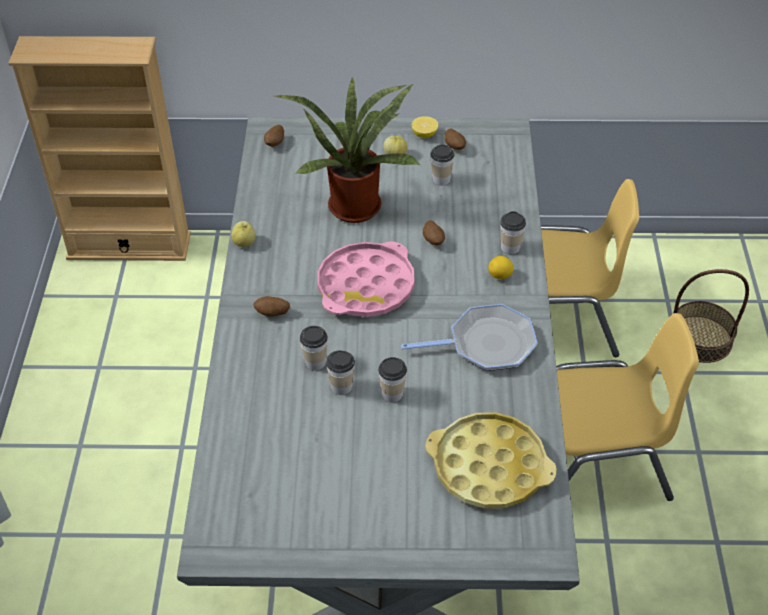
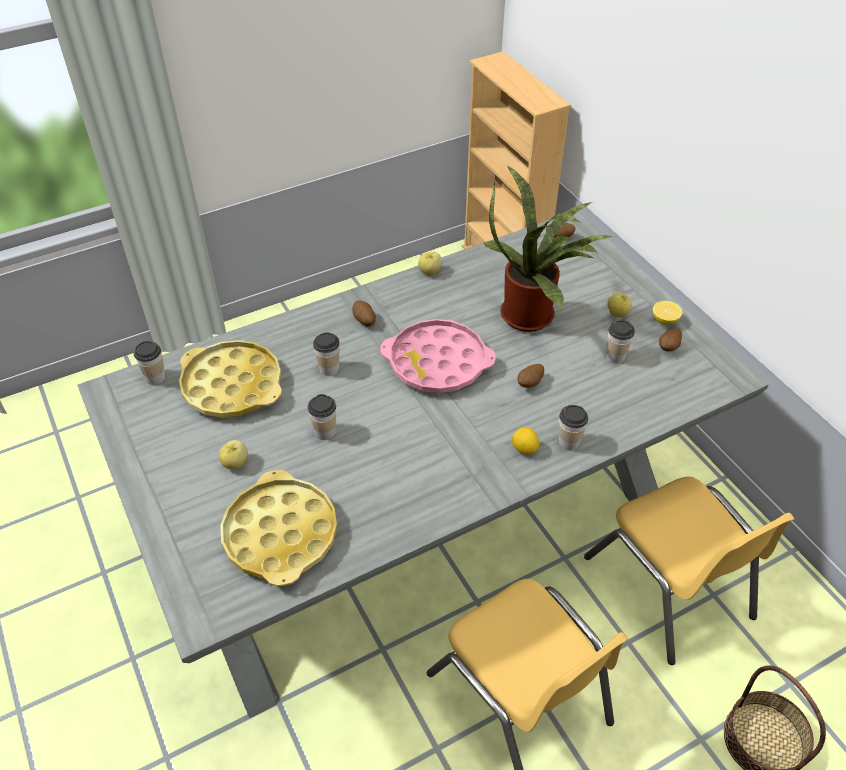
camera: 60 degrees right, 0 degrees up
cup [326,350,355,395] -> cup moved to [134,341,165,385]
frying pan [401,304,538,371] -> none
none -> yellow tray [179,340,282,418]
none -> apple [219,440,248,470]

